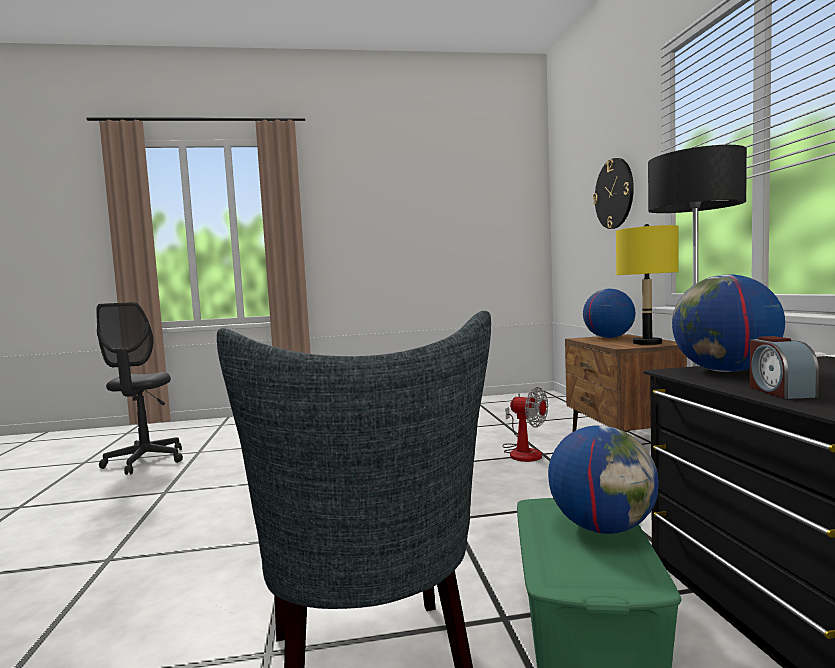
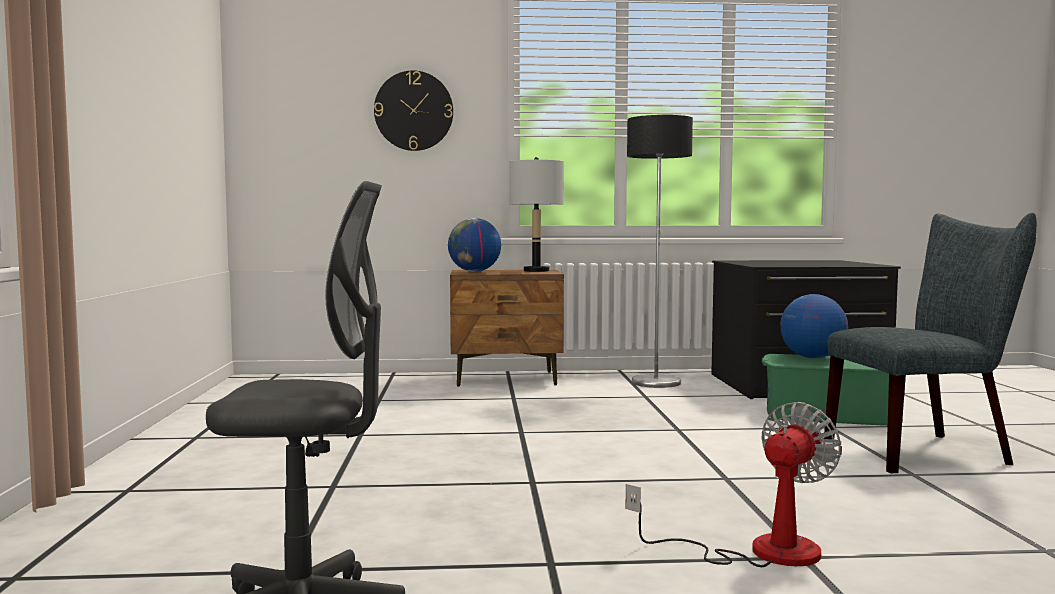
camera: 85 degrees left, 0 degrees up
fan [502,387,548,462] -> fan moved to [626,402,842,567]
yellow table lamp [616,224,679,345] -> grey table lamp [509,157,564,272]
globe [672,274,785,372] -> none
alarm clock [750,336,819,399] -> none

